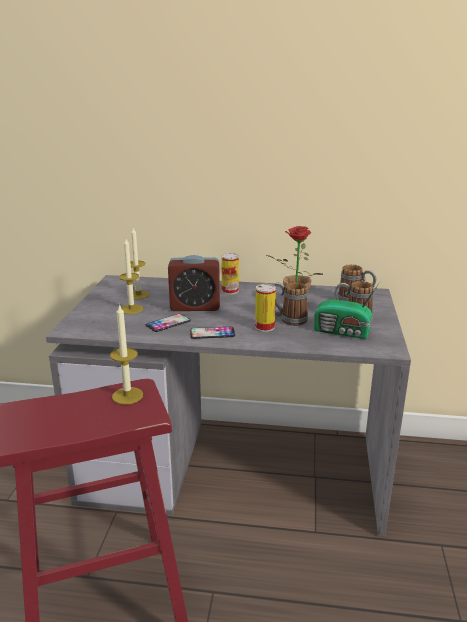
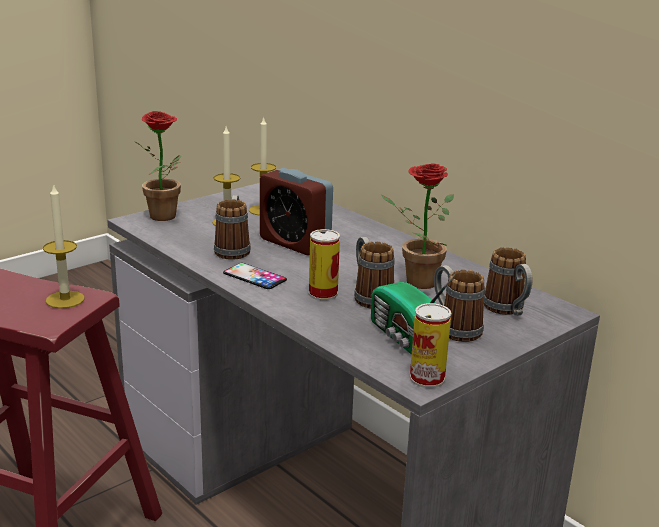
camera: 40 degrees right, 0 degrees up
phone [146,314,191,332] -> mug [214,195,251,260]
can [221,253,239,294] -> can moved to [410,303,451,388]
none -> potted plant [135,111,181,221]

